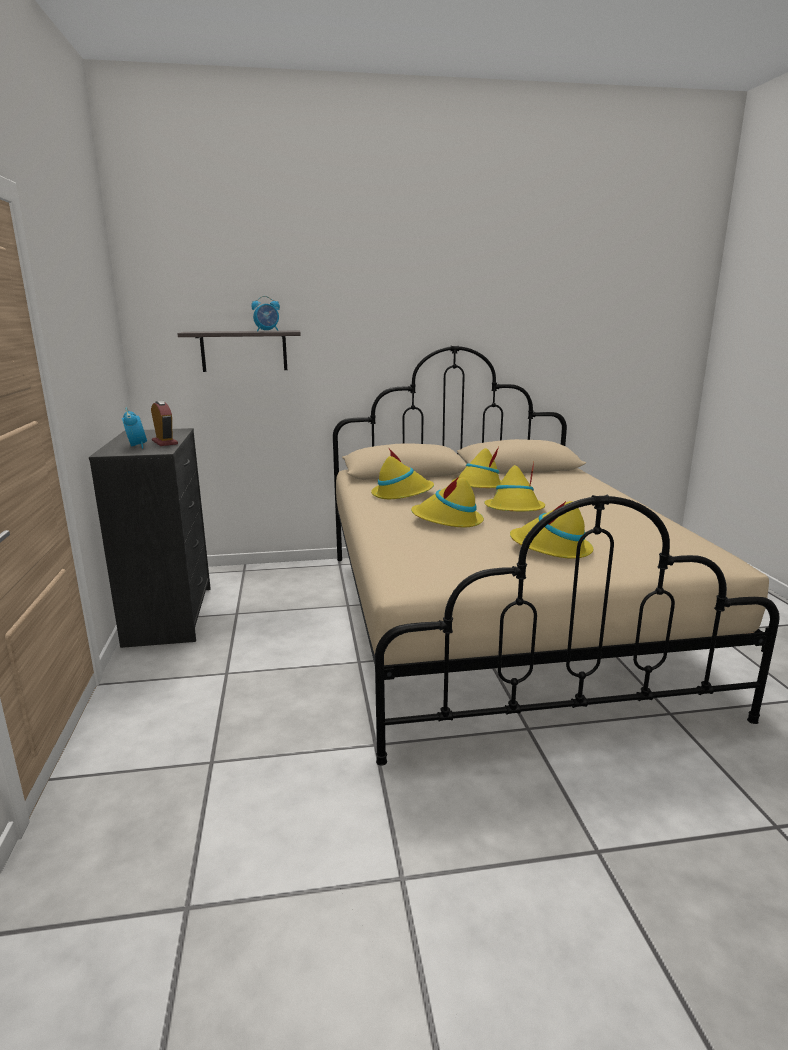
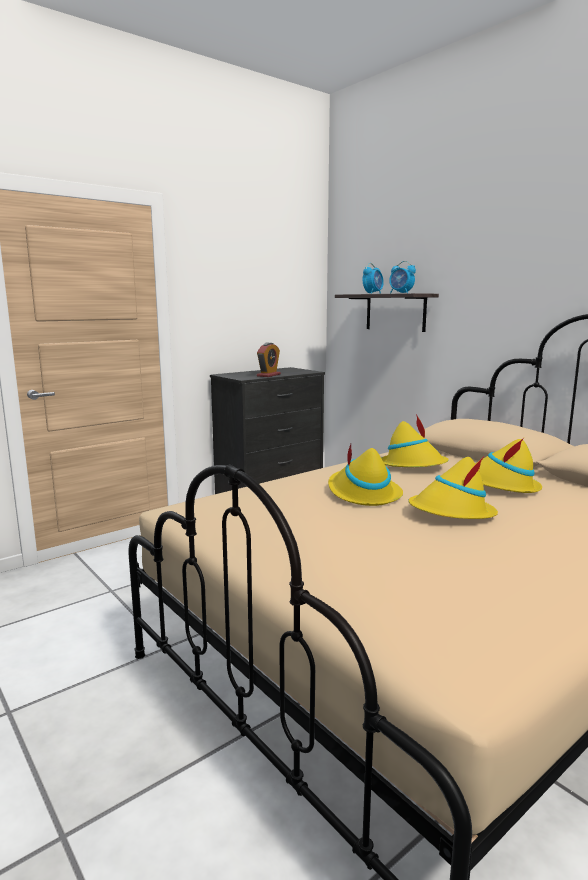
camera: 60 degrees right, 5 degrees down
alarm clock [122,407,147,449] -> alarm clock moved to [362,263,384,294]
yellow hat [510,500,593,559] -> none

